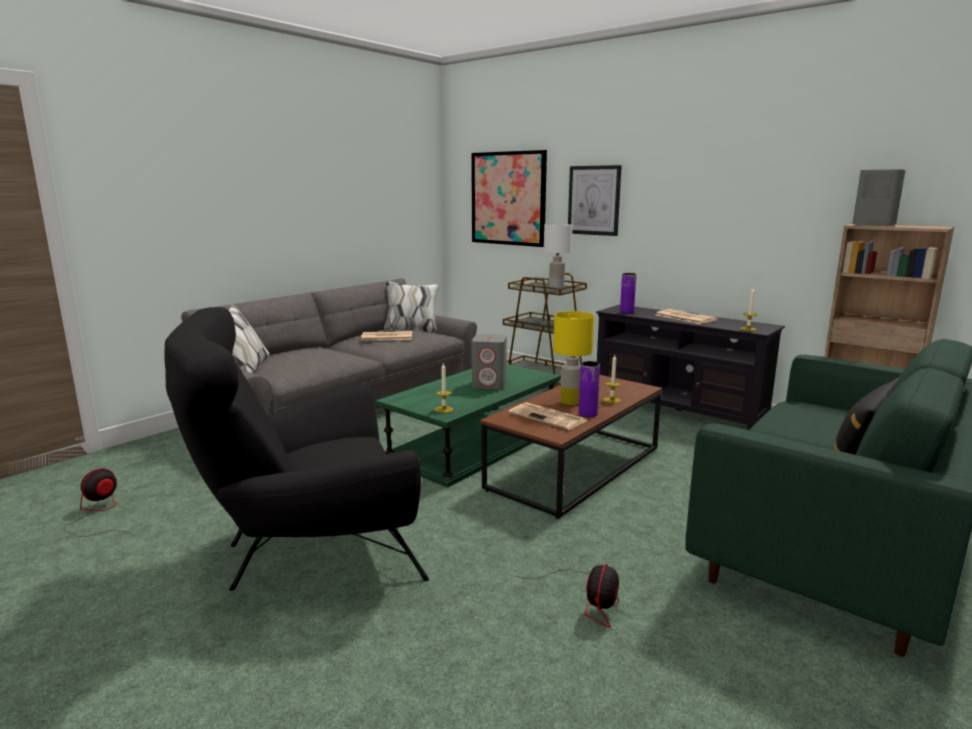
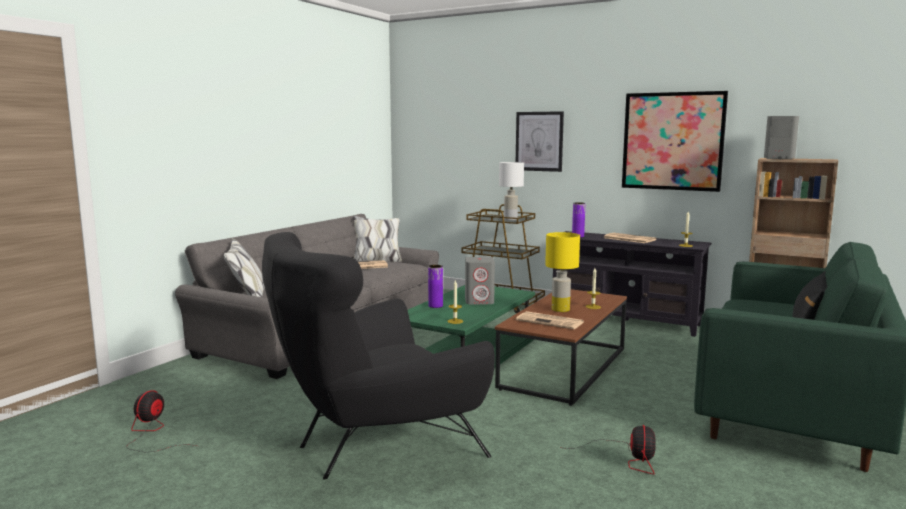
camera: 10 degrees left, 5 degrees down
picture [471,150,547,247] -> picture moved to [622,91,728,192]
purple vase [579,361,600,417] -> purple vase moved to [428,265,443,308]

